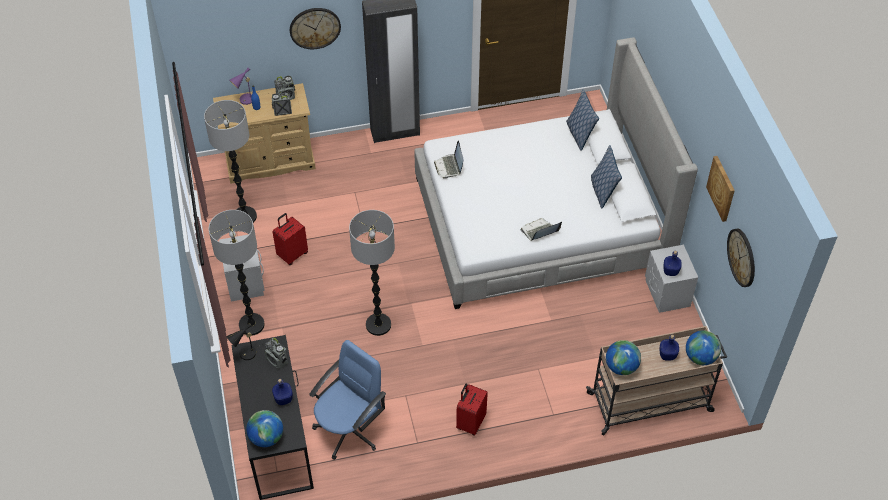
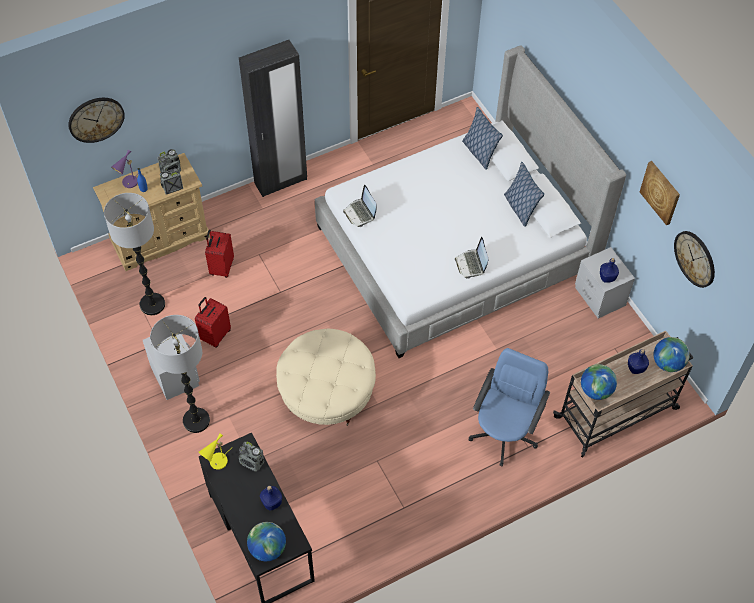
camera: 15 degrees left, 5 degrees up
black table lamp [226,323,263,360] -> yellow table lamp [199,433,233,470]
wall clock [290,8,341,49] -> wall clock moved to [68,98,125,143]
blue office chair [309,340,386,460] -> blue office chair moved to [469,348,550,466]
floor lamp [349,210,395,336] -> beige ottoman [276,329,376,426]
red suitcase [456,384,488,435] -> red suitcase moved to [205,230,234,278]
laptop [521,218,562,241] -> laptop turned 60 degrees counterclockwise [455,237,488,279]

